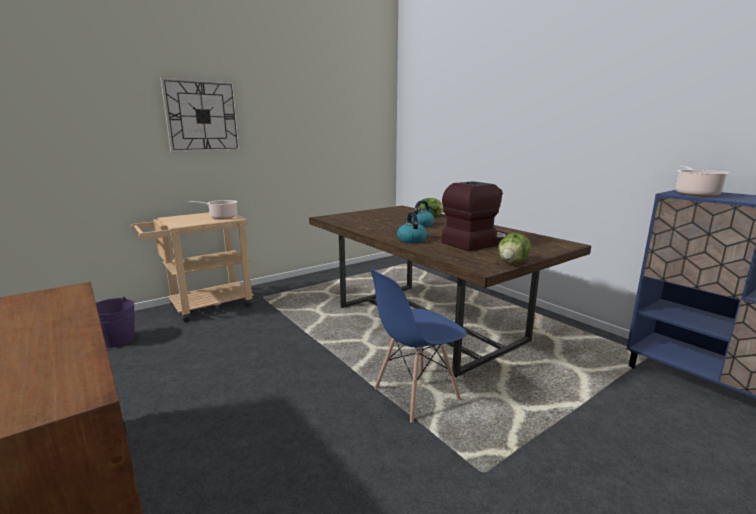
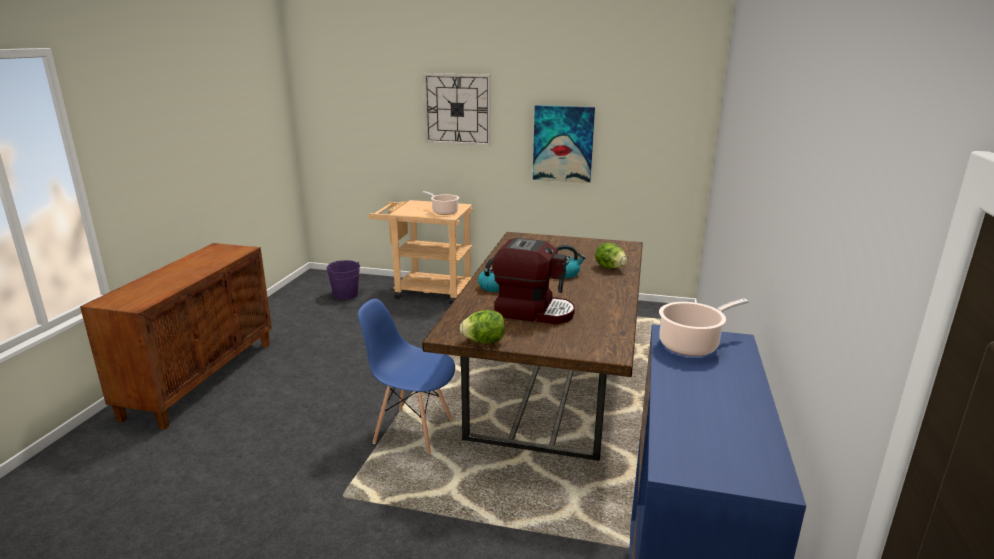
camera: 50 degrees right, 5 degrees up
none -> picture [533,105,595,183]

